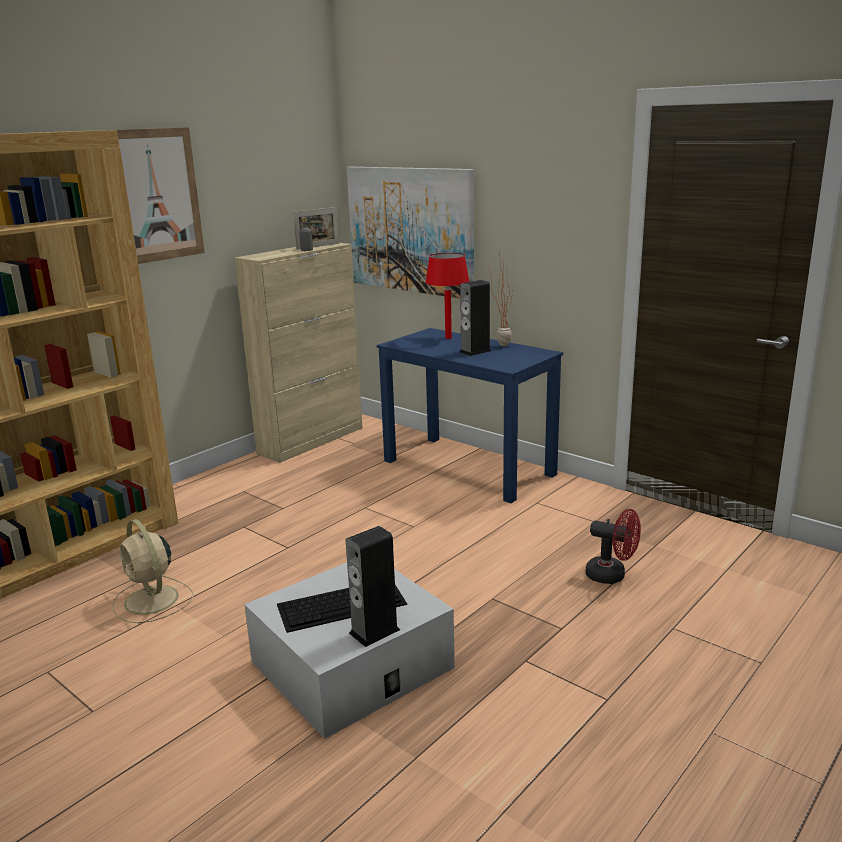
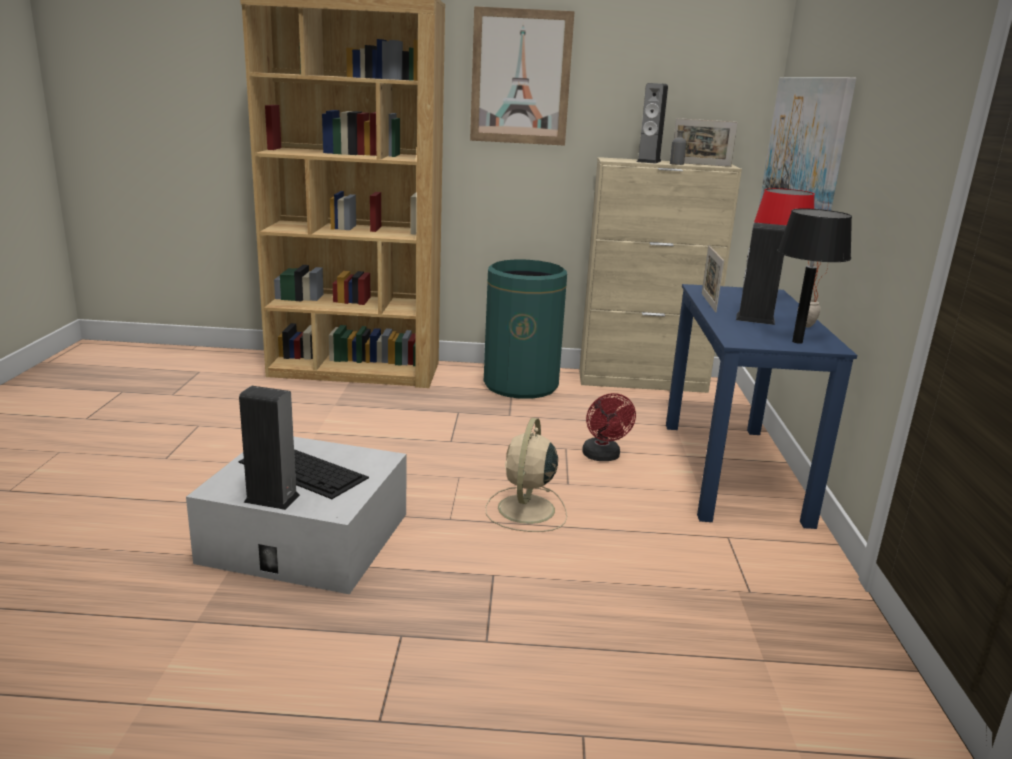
camera: 50 degrees right, 0 degrees up
beige fan [113,519,194,623] -> beige fan moved to [486,418,567,532]
red fan [585,509,641,584] -> red fan moved to [582,393,636,461]
none -> green trash can [484,259,567,399]
none -> speaker [637,83,668,164]
none -> picture frame [702,246,724,312]
none -> black table lamp [777,209,852,344]

